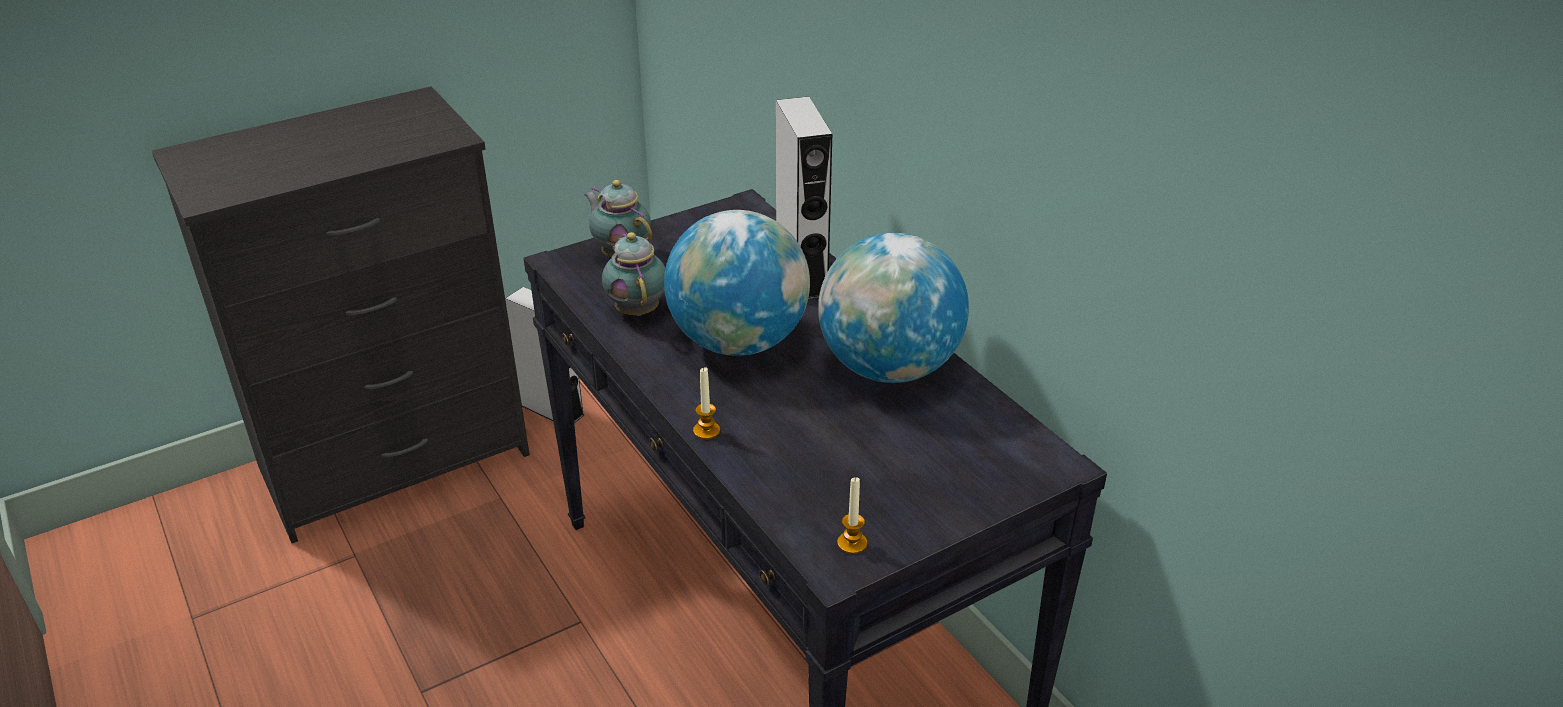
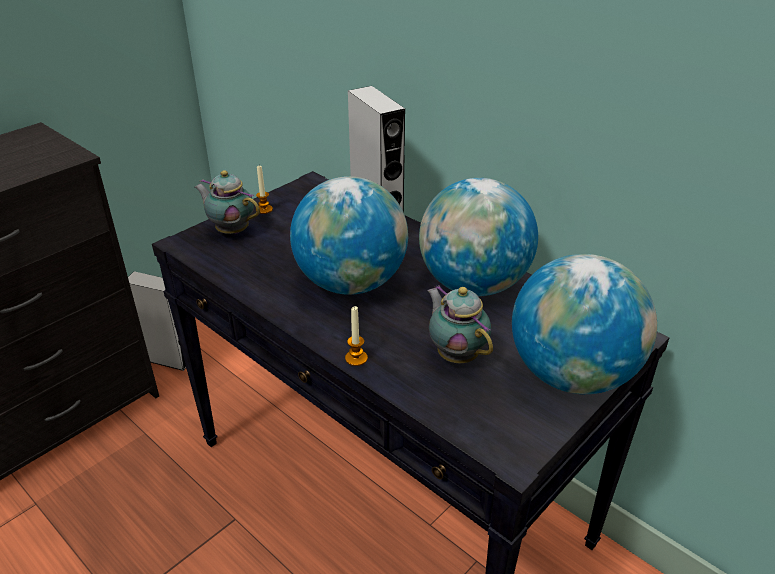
camera: 15 degrees left, 0 degrees up
teapot [602,232,666,316] -> teapot moved to [427,285,493,363]
candle [837,477,867,554] -> candle moved to [256,166,273,214]
none -> globe [512,254,657,394]

